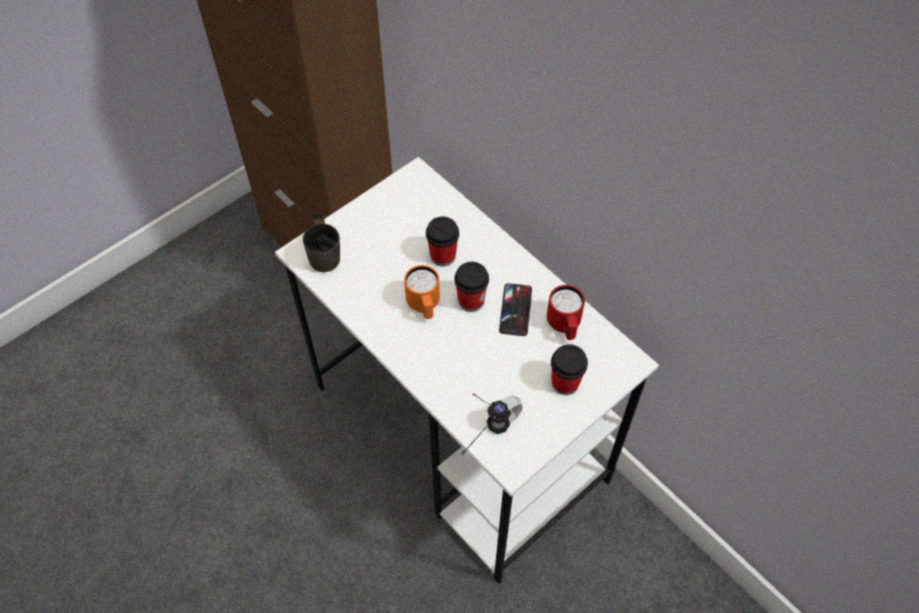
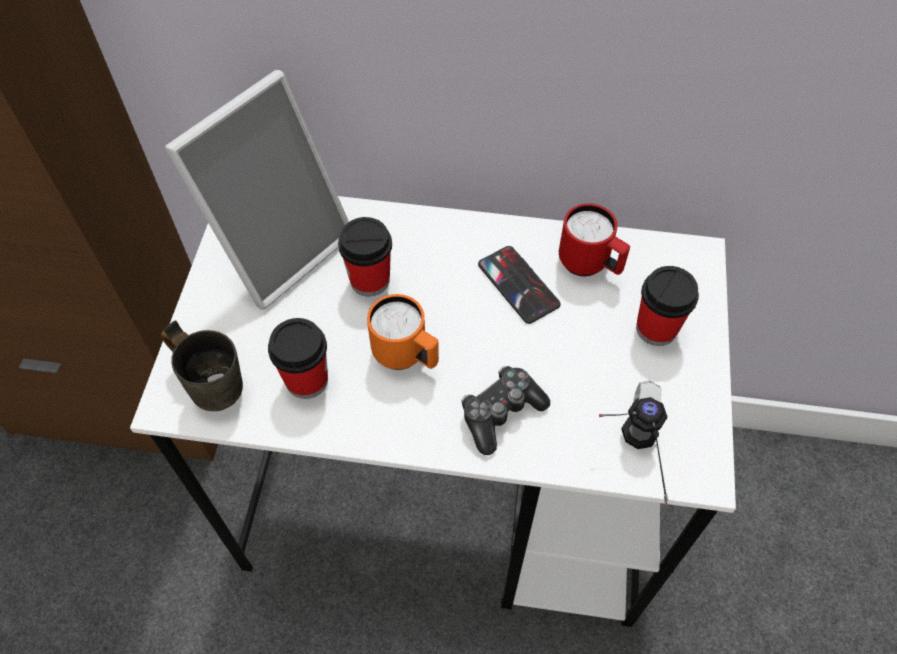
camera: 40 degrees left, 0 degrees up
cup [454,262,489,312] -> cup moved to [268,318,328,399]
none -> picture frame [165,70,349,310]
none -> game controller [461,366,550,455]

